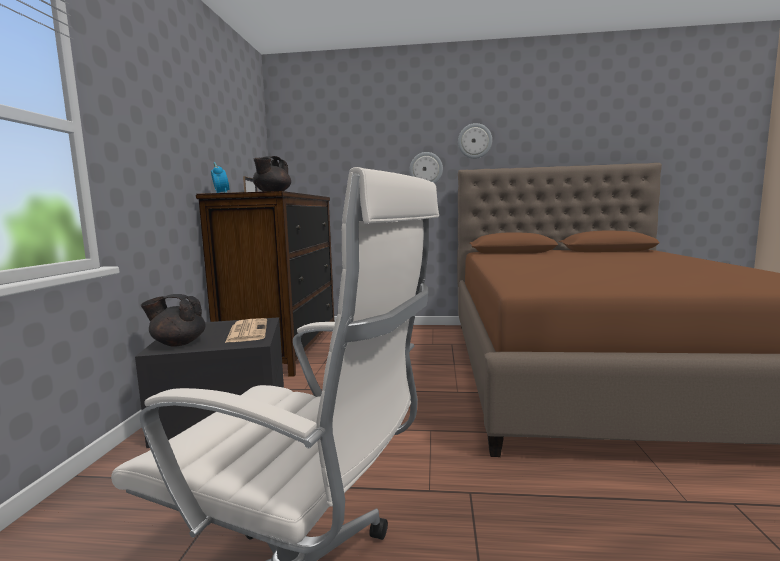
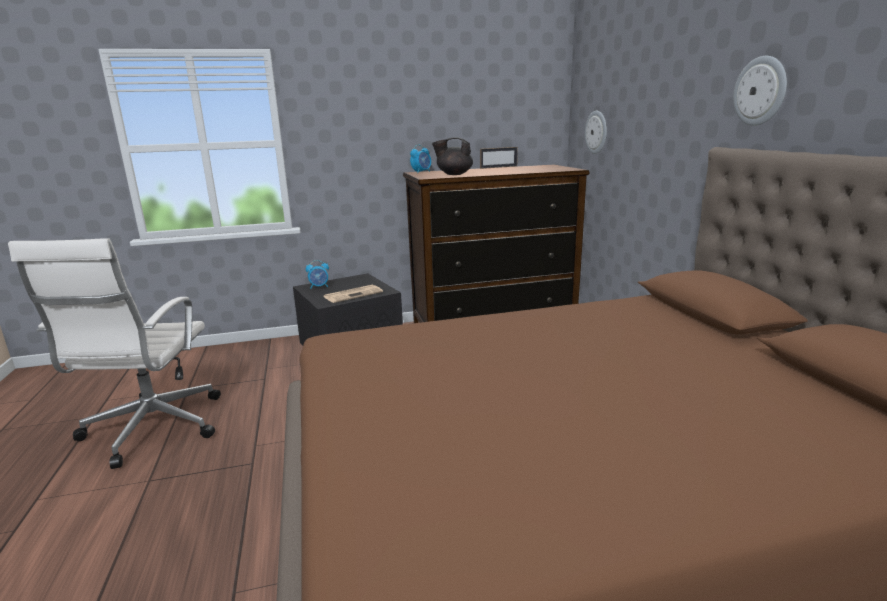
camera: 70 degrees right, 10 degrees up
black teapot [141,294,205,347] -> alarm clock [306,260,329,289]
wall clock [410,152,443,183] -> wall clock moved to [585,111,607,154]

